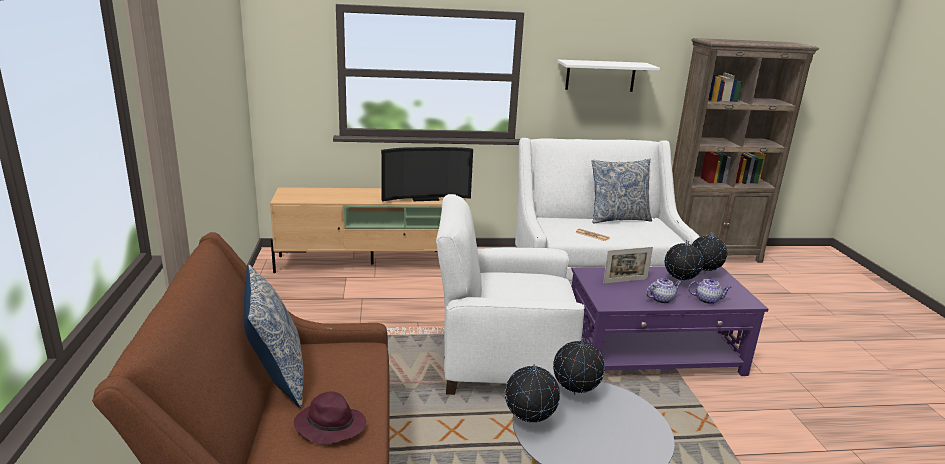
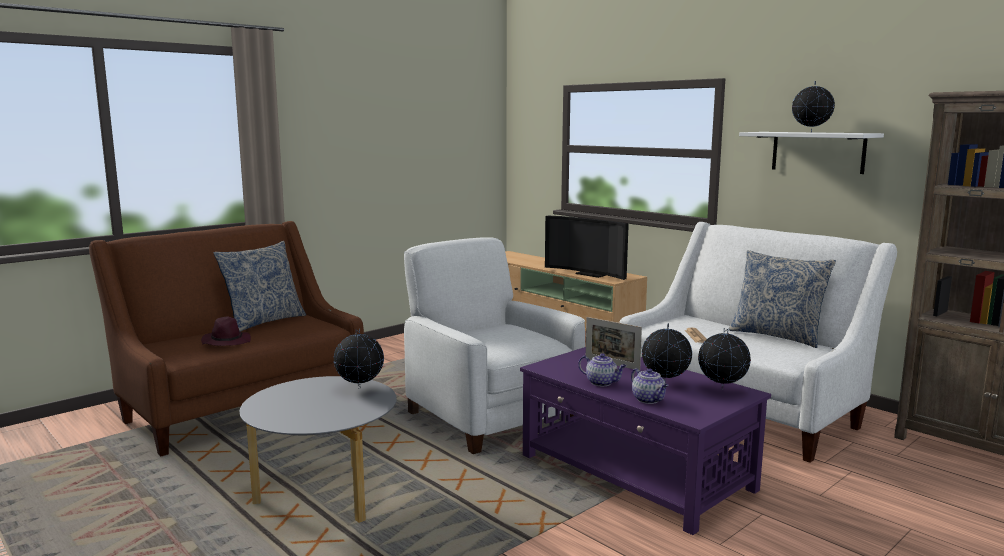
camera: 55 degrees right, 10 degrees down
globe [505,364,560,423] -> globe moved to [792,81,835,133]

